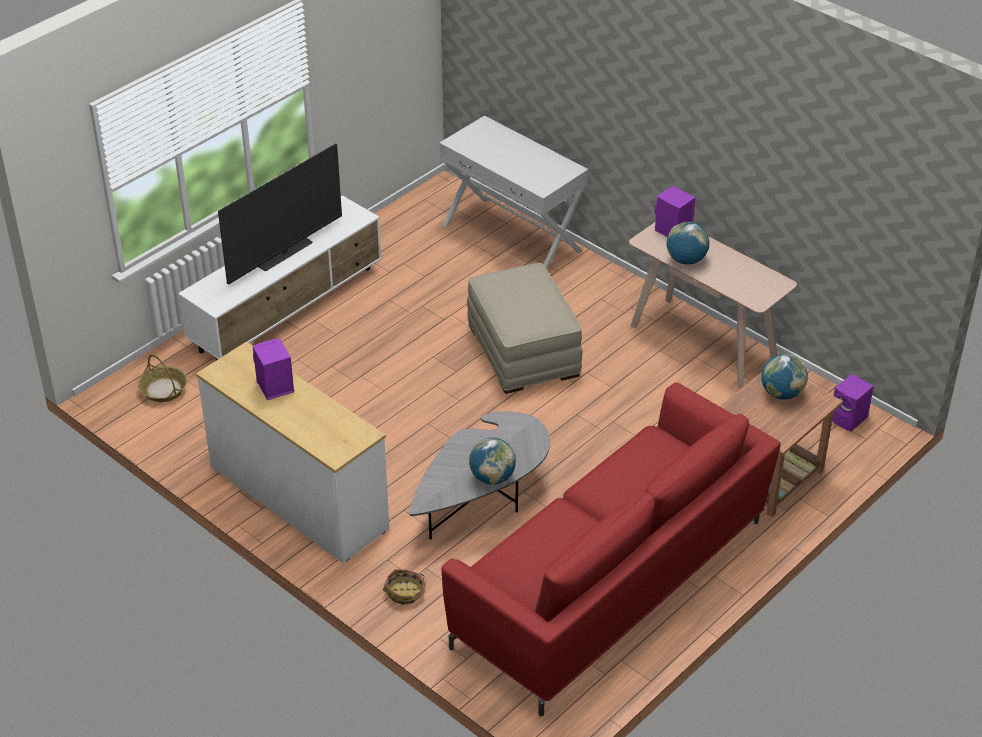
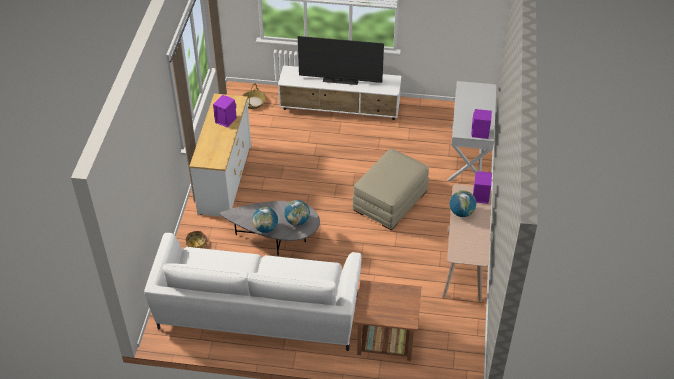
camera: 55 degrees right, 5 degrees up
red sofa [441,382,781,716] -> white sofa [144,233,362,351]
globe [761,354,808,400] -> globe moved to [284,200,310,226]
purple speaker [832,374,874,432] -> purple speaker moved to [471,109,492,139]

